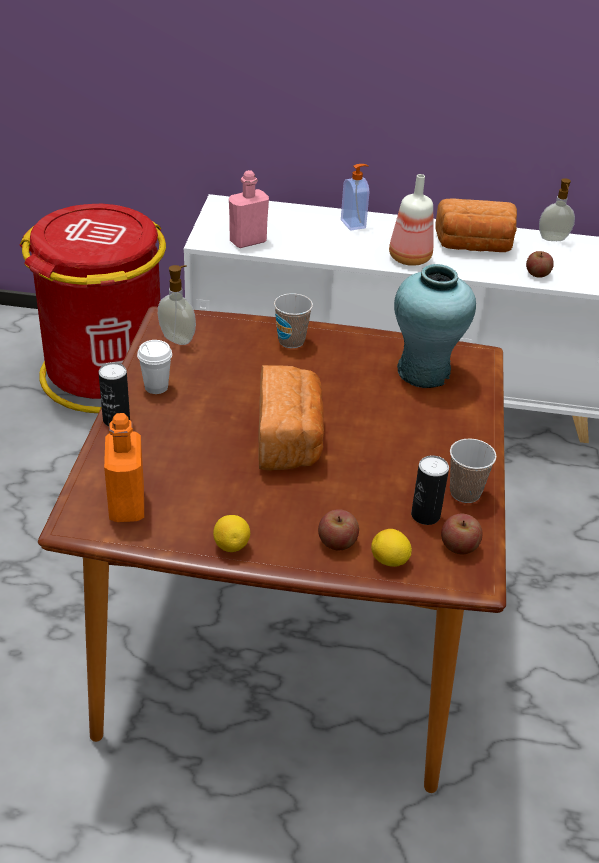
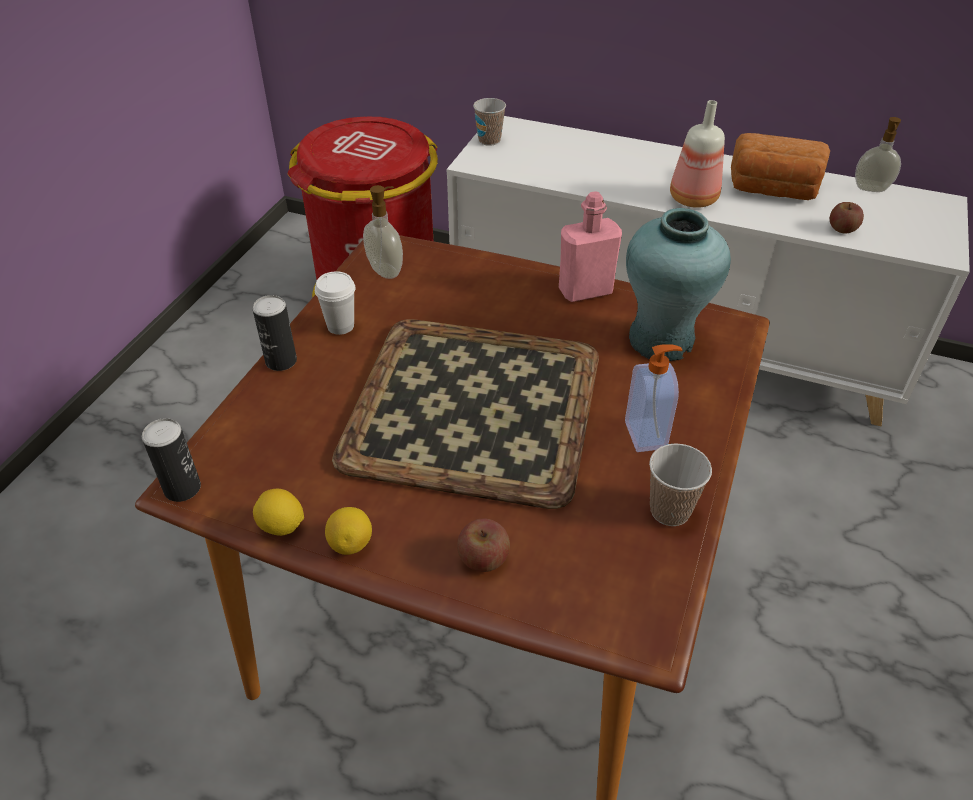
camera: 15 degrees right, 5 degrees up
orange bottle [104,413,144,522] -> none
pink bottle [229,170,269,248] -> pink bottle moved to [559,192,622,302]
bread [259,365,324,471] -> tray [332,319,599,509]
cup [274,293,313,348] -> cup moved to [473,98,506,146]
soap dispenser [341,164,369,231] -> soap dispenser moved to [625,344,682,452]
lemon [371,529,412,567] -> lemon moved to [253,489,304,536]
can [411,455,449,525] -> can moved to [142,418,201,502]
apple [441,514,483,554] -> none

